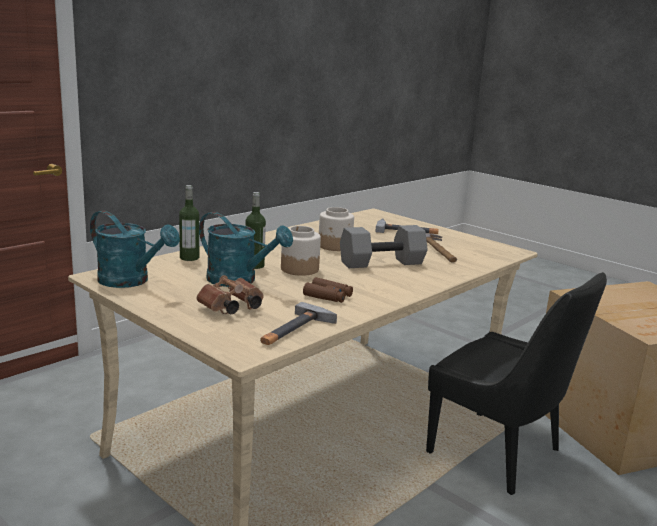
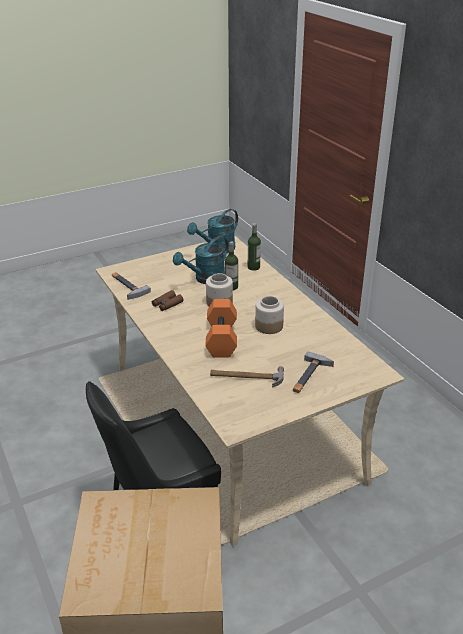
camera: 110 degrees right, 15 degrees up
brown binoculars [197,275,264,314] -> none
grey dumbbell [340,225,428,268] -> orange dumbbell [205,299,237,358]

